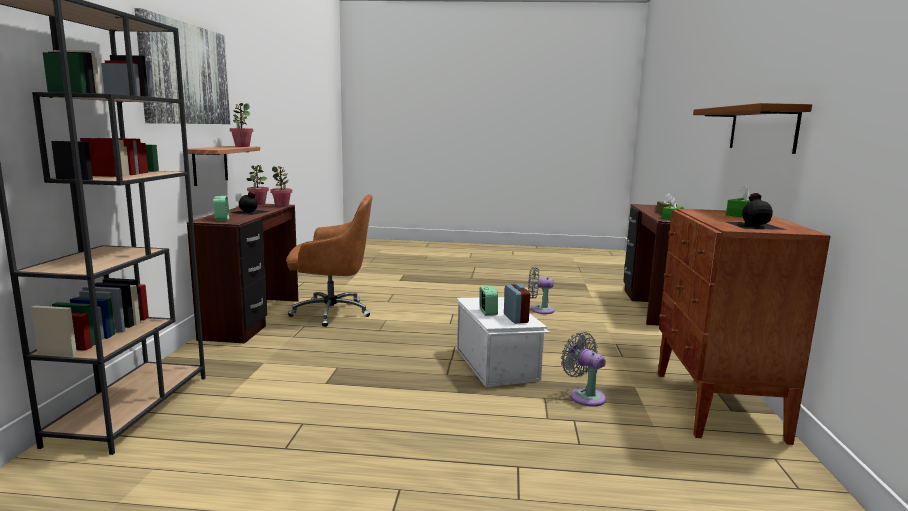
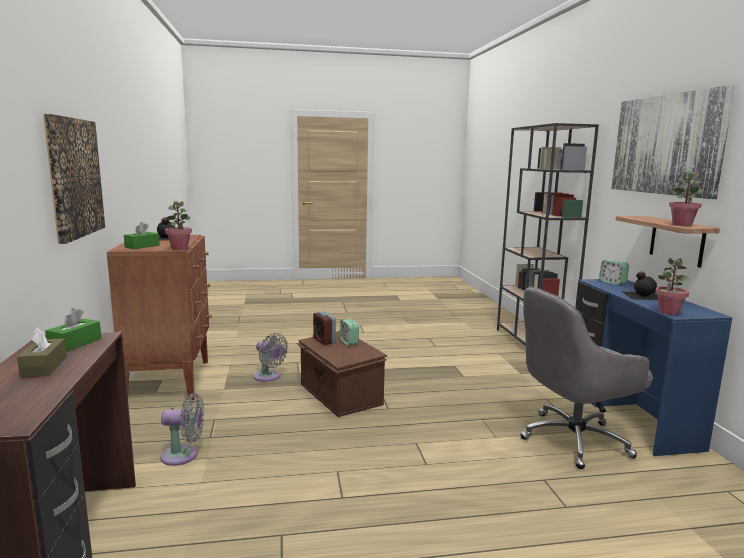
camera: 165 degrees right, 0 degrees up
brown desk [187,203,298,344] -> blue desk [575,279,732,457]
potted plant [247,165,269,205] -> potted plant moved to [165,201,192,250]
brown office chair [286,194,372,327] -> grey office chair [520,286,653,469]
white storage box [456,297,549,387] -> brown storage box [296,331,387,417]
grey fan [528,267,555,314] -> grey fan moved to [160,393,204,466]
brown shelf [693,103,812,154] -> picture [43,114,105,244]

